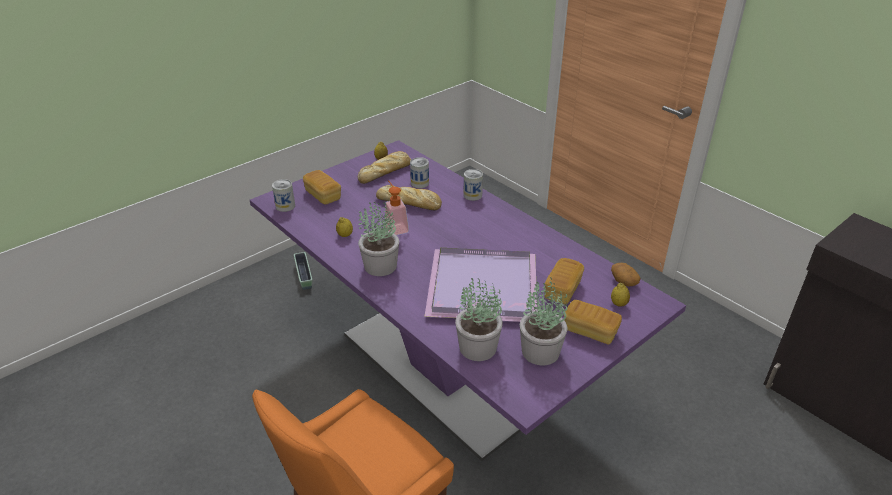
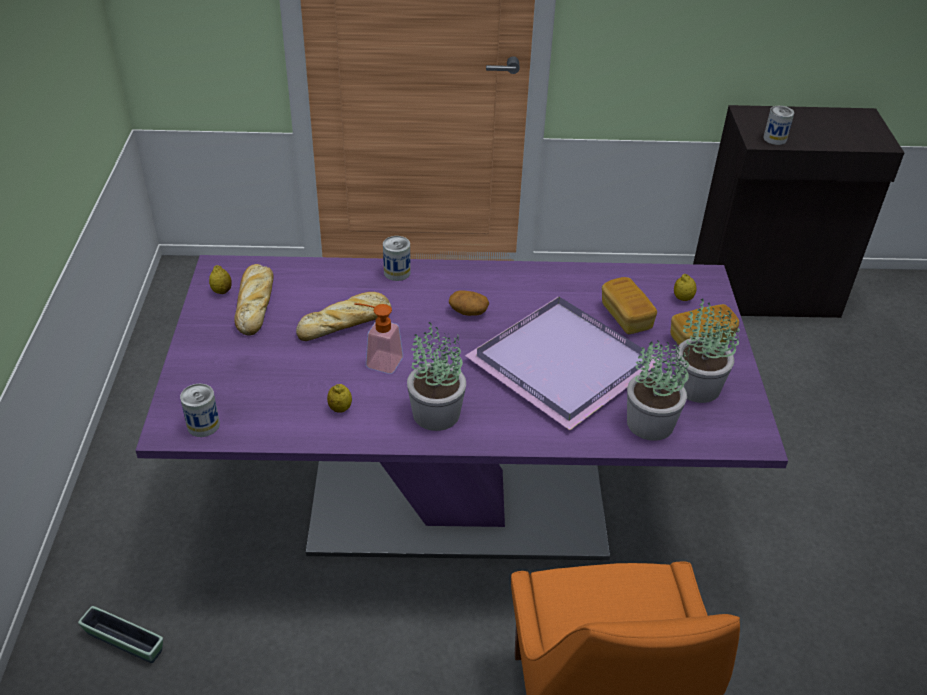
camera: 50 degrees left, 5 degrees up
planter [294,252,312,290] -> planter moved to [78,606,163,663]
bread [303,170,341,204] -> none
can [410,157,429,188] -> can moved to [763,106,794,145]
potato [611,263,641,287] -> potato moved to [449,290,489,316]

